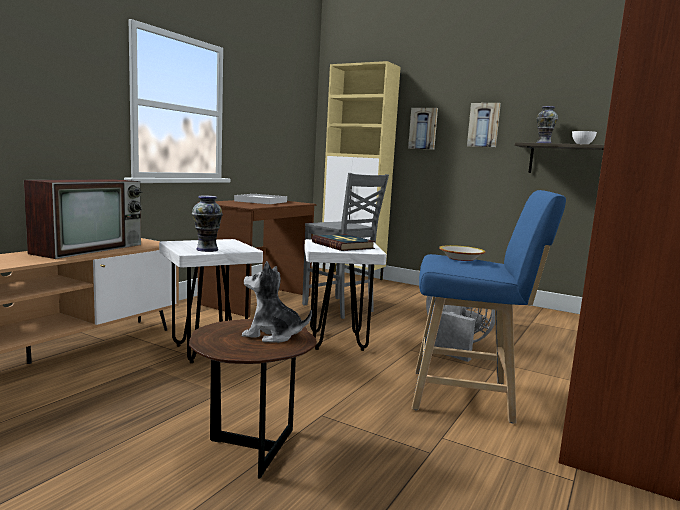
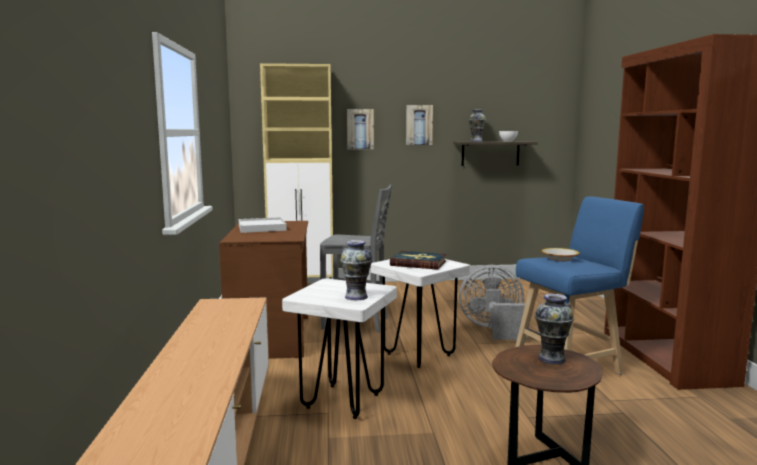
camera: 35 degrees left, 0 degrees up
television [24,179,143,259] -> none
plush toy [242,261,312,343] -> vase [535,294,574,364]

